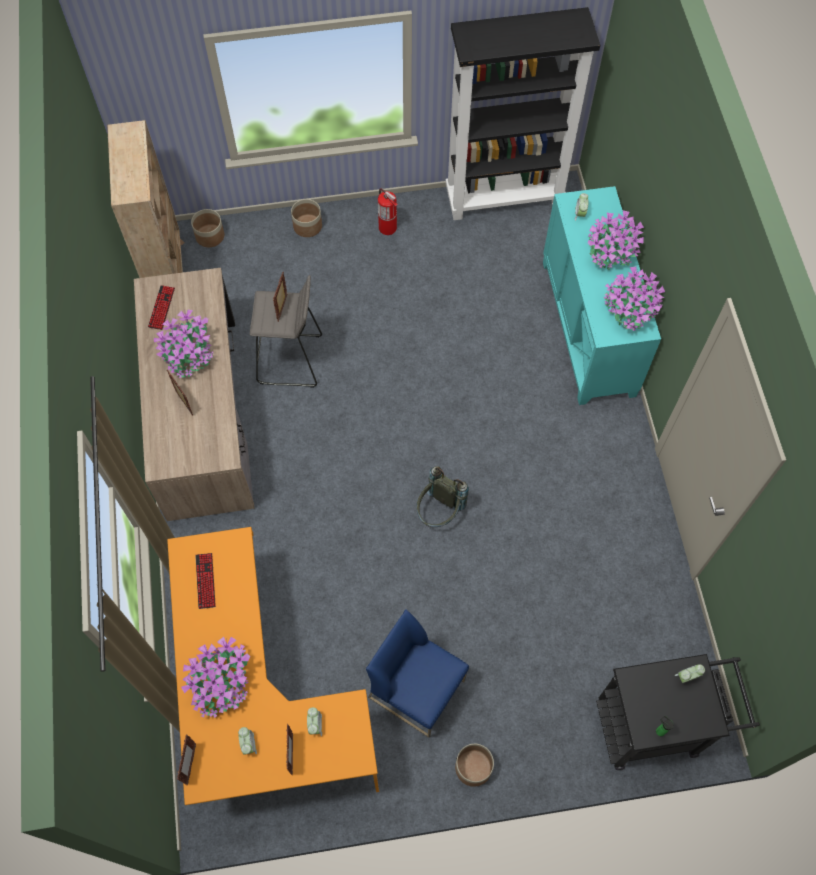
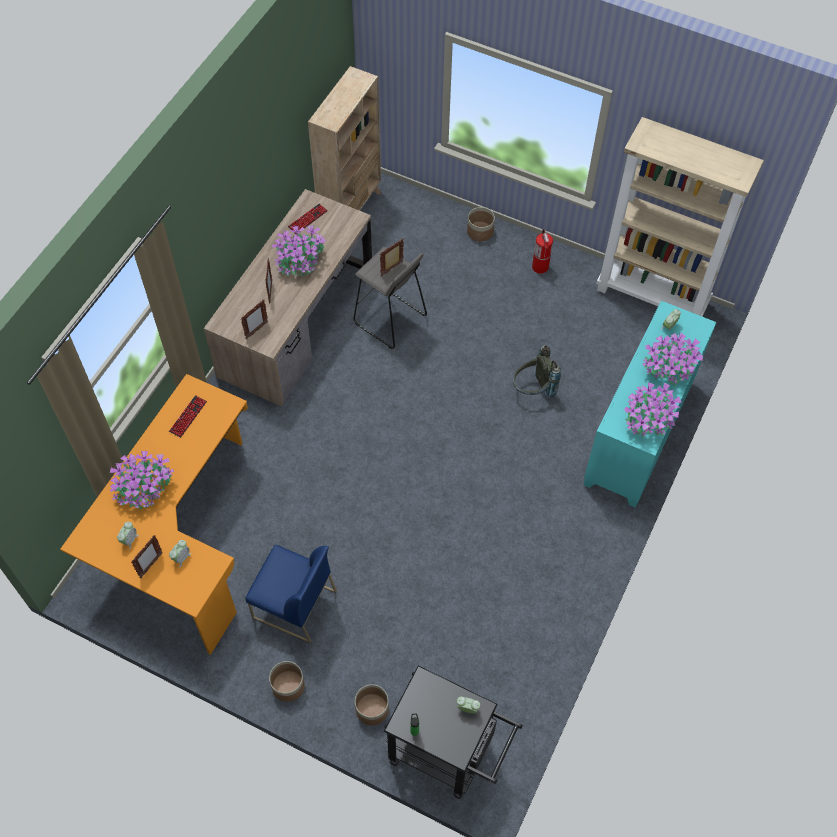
camera: 35 degrees right, 5 degrees down
picture frame [177,734,196,785] -> picture frame moved to [241,300,268,339]
planter [191,209,224,247] -> planter moved to [355,684,389,725]
blue chair [366,609,469,738] -> blue chair turned 135 degrees clockwise [246,545,337,644]
grey backpack [416,466,469,527] -> grey backpack moved to [513,345,561,398]
black bookcase [445,7,600,220] -> beige bookcase [596,117,764,317]

